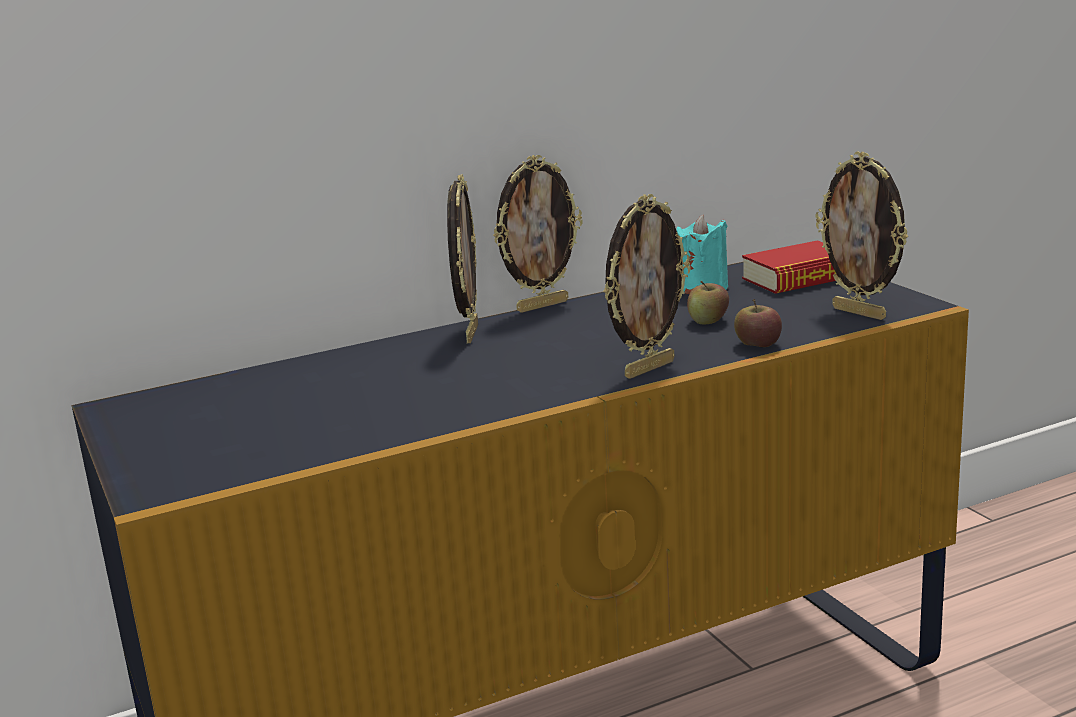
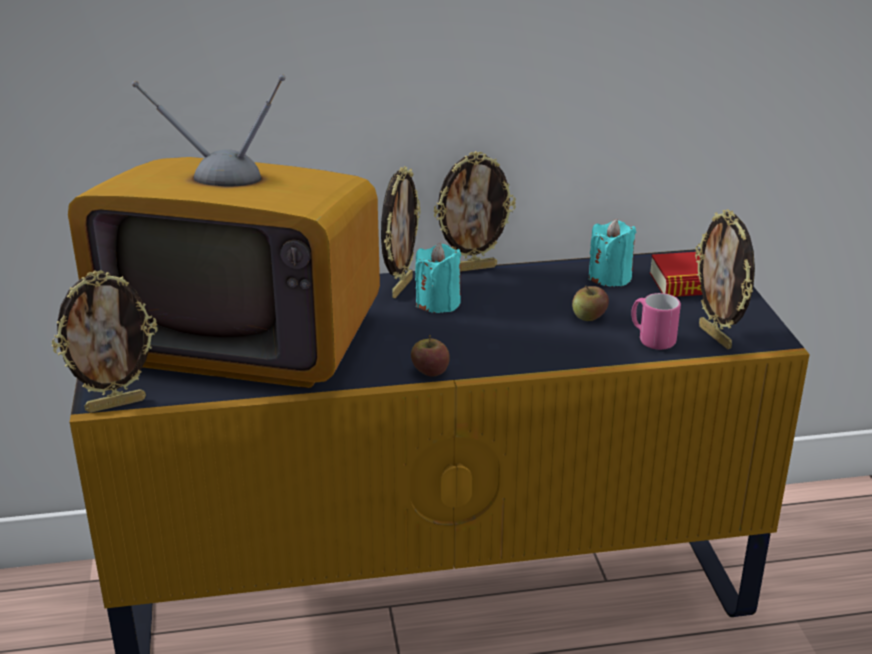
camera: 15 degrees right, 10 degrees up
picture frame [604,194,690,379] -> picture frame moved to [52,270,158,413]
apple [734,299,782,347] -> apple moved to [411,335,450,377]
none -> television [68,74,380,388]
none -> turquoise candle [415,243,461,313]
none -> pink mug [631,293,681,350]

